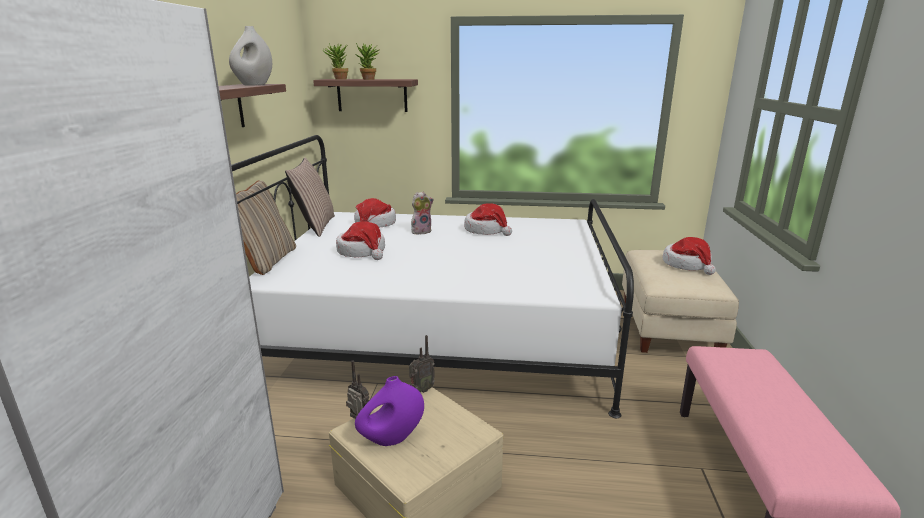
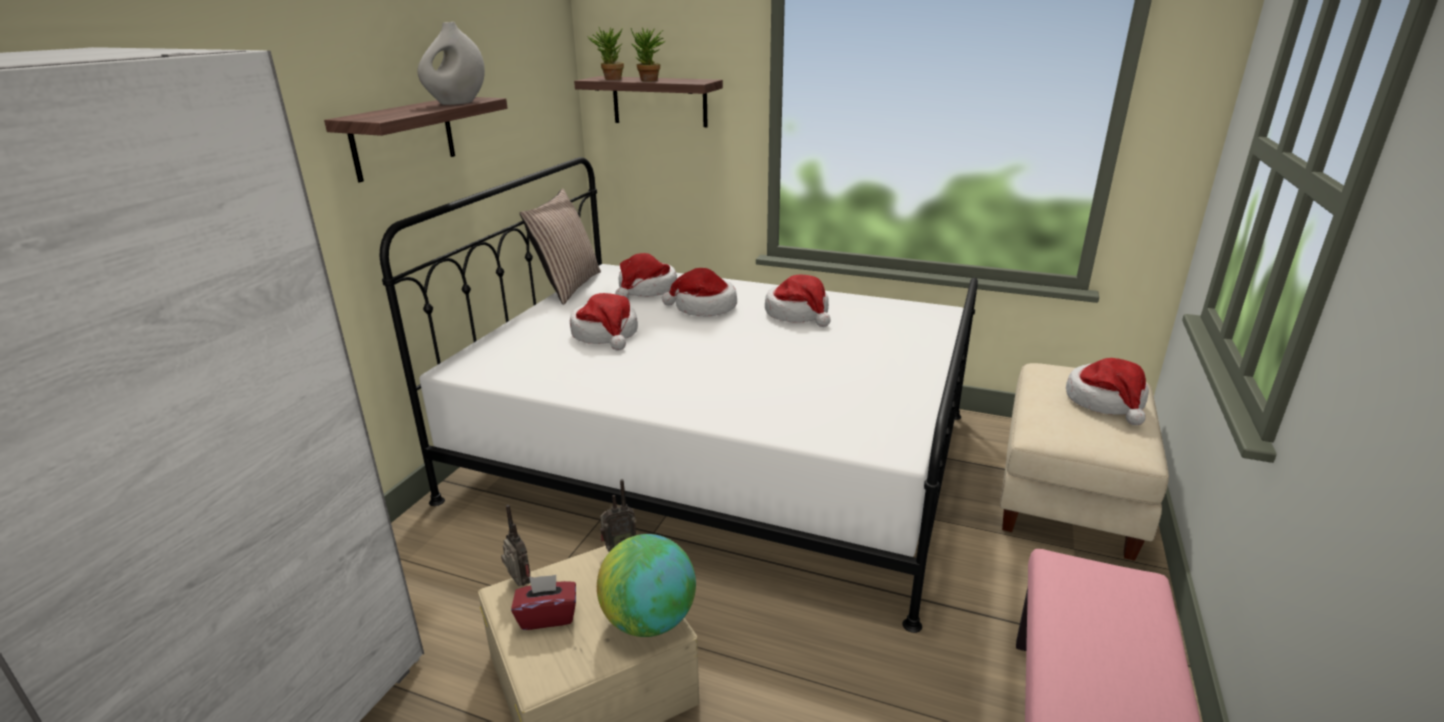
camera: 15 degrees right, 5 degrees up
beige pillow [236,180,296,275] -> none
purple vase [355,376,424,446] -> red tissue box [511,575,576,630]
plush toy [411,191,434,234] -> hat [662,268,737,316]
none -> globe [597,534,696,637]

